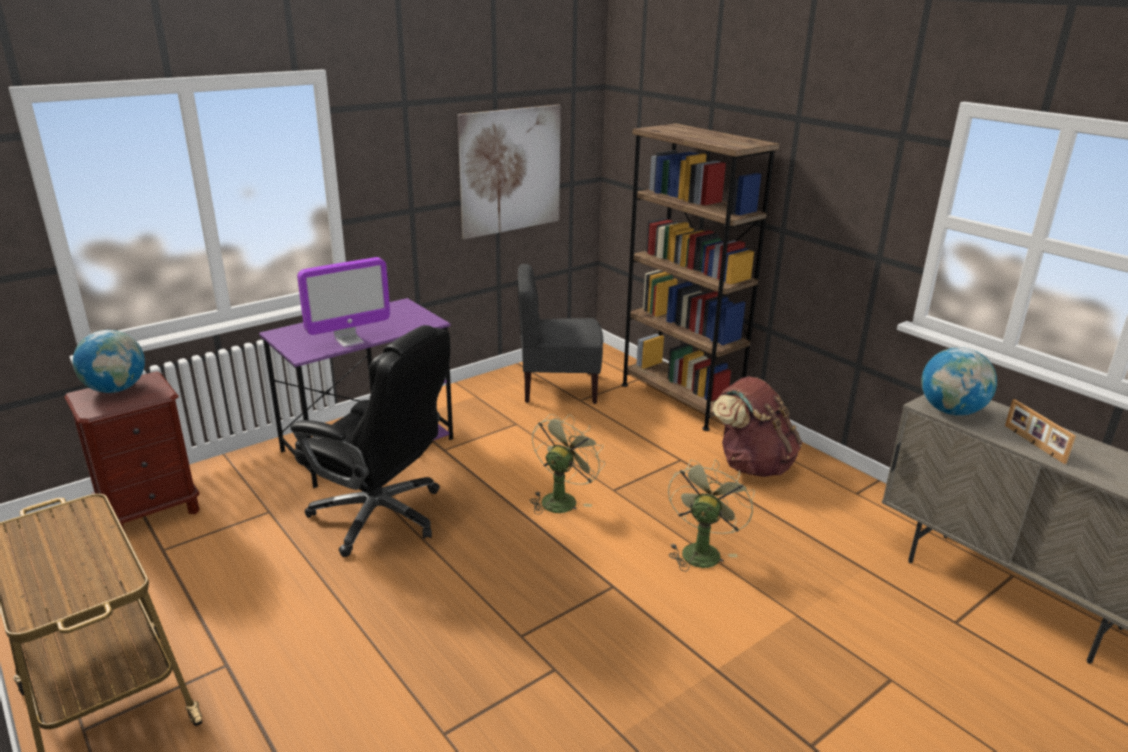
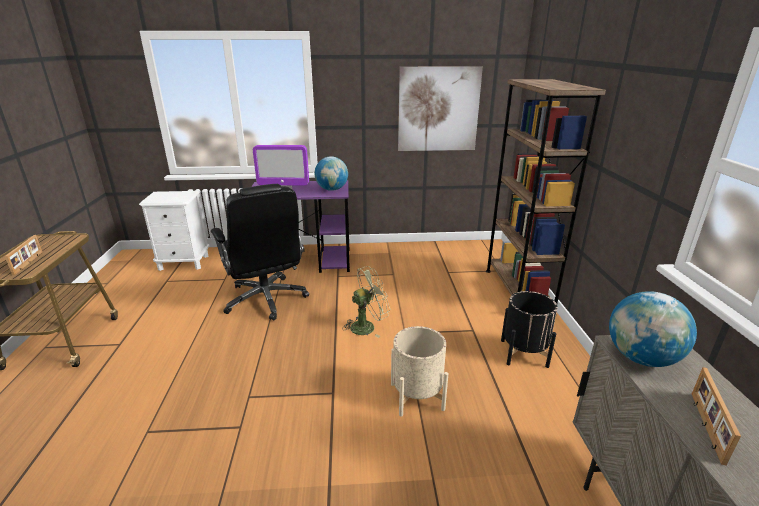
camera: 35 degrees right, 0 degrees up
brown nightstand [64,371,200,531] -> white nightstand [139,191,210,271]
globe [73,330,145,393] -> globe moved to [314,156,348,191]
grey chair [517,264,603,404] -> none
green fan [668,459,755,572] -> beige planter [391,326,448,416]
brown backpack [713,376,802,477] -> black planter [501,291,558,368]
none -> picture frame [5,235,43,275]

